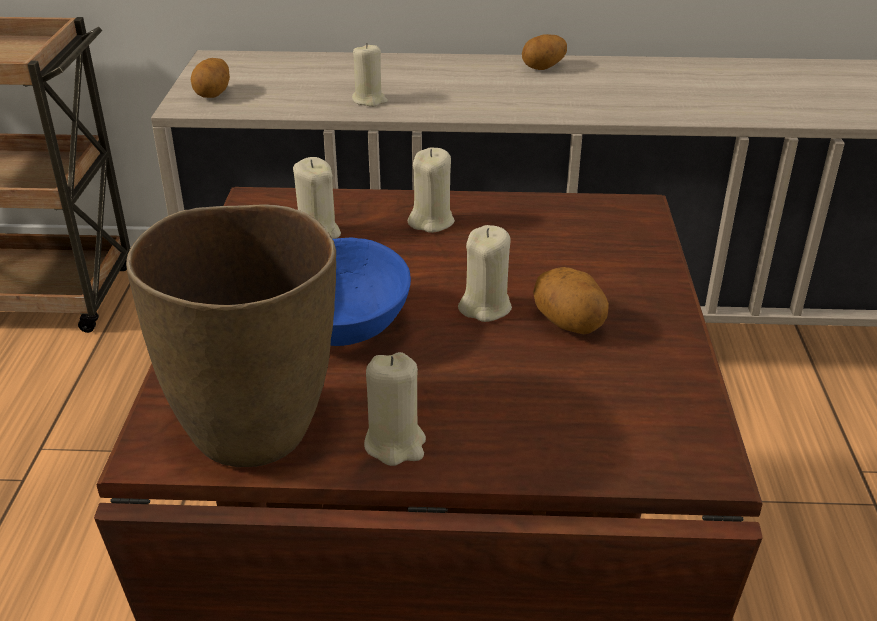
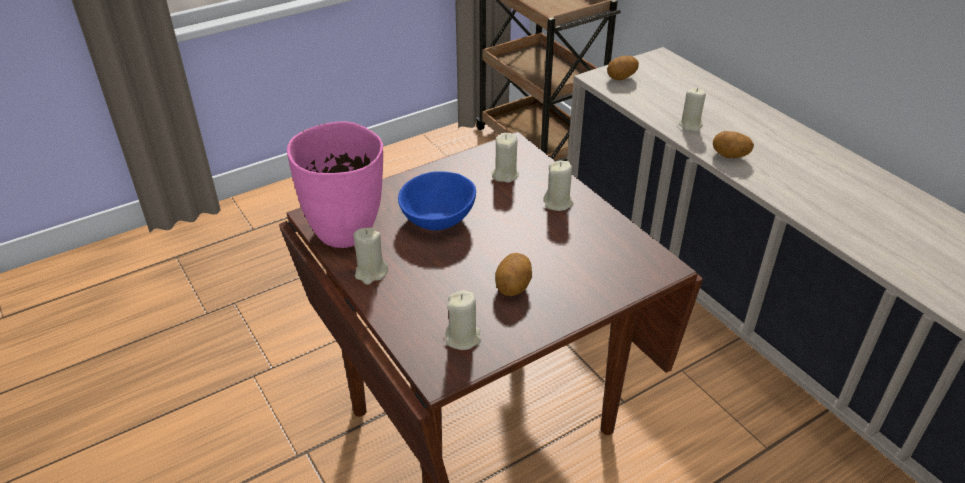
camera: 55 degrees right, 5 degrees up
brown vase [126,205,336,467] -> pink vase [287,121,383,248]
beige candle [458,225,512,322] -> beige candle moved to [446,291,481,350]
potato [522,34,567,70] -> potato moved to [713,131,754,158]

